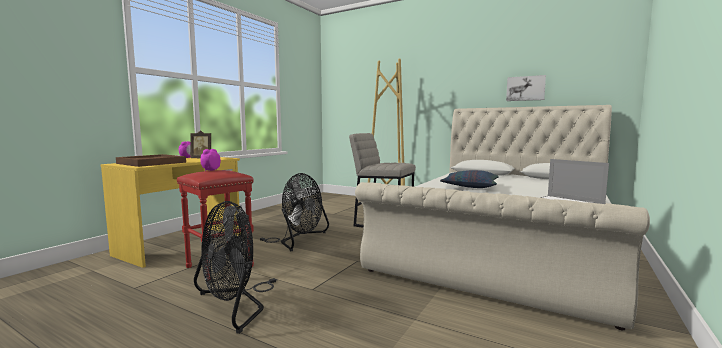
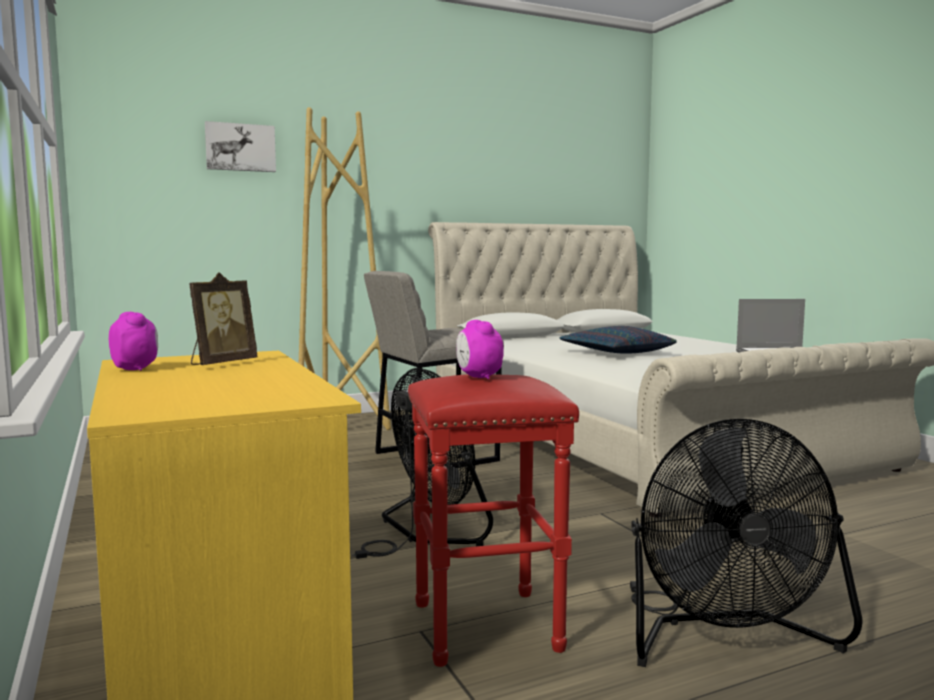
camera: 55 degrees left, 0 degrees up
brown tray [116,154,186,167] -> none
picture [506,75,546,101] -> picture moved to [205,121,276,172]

